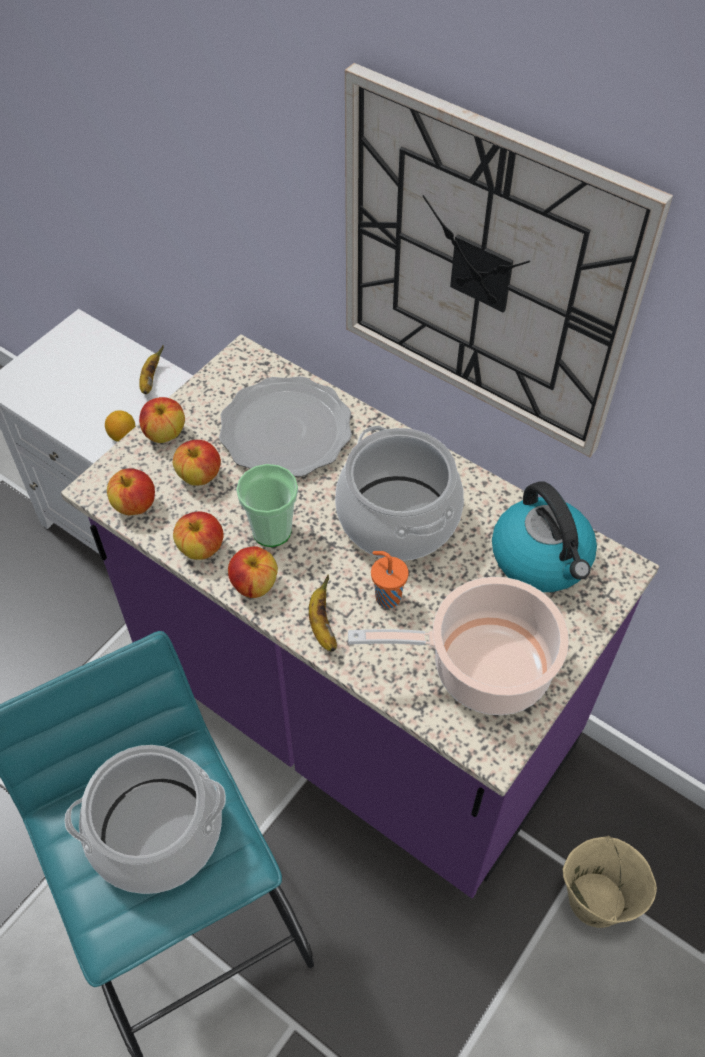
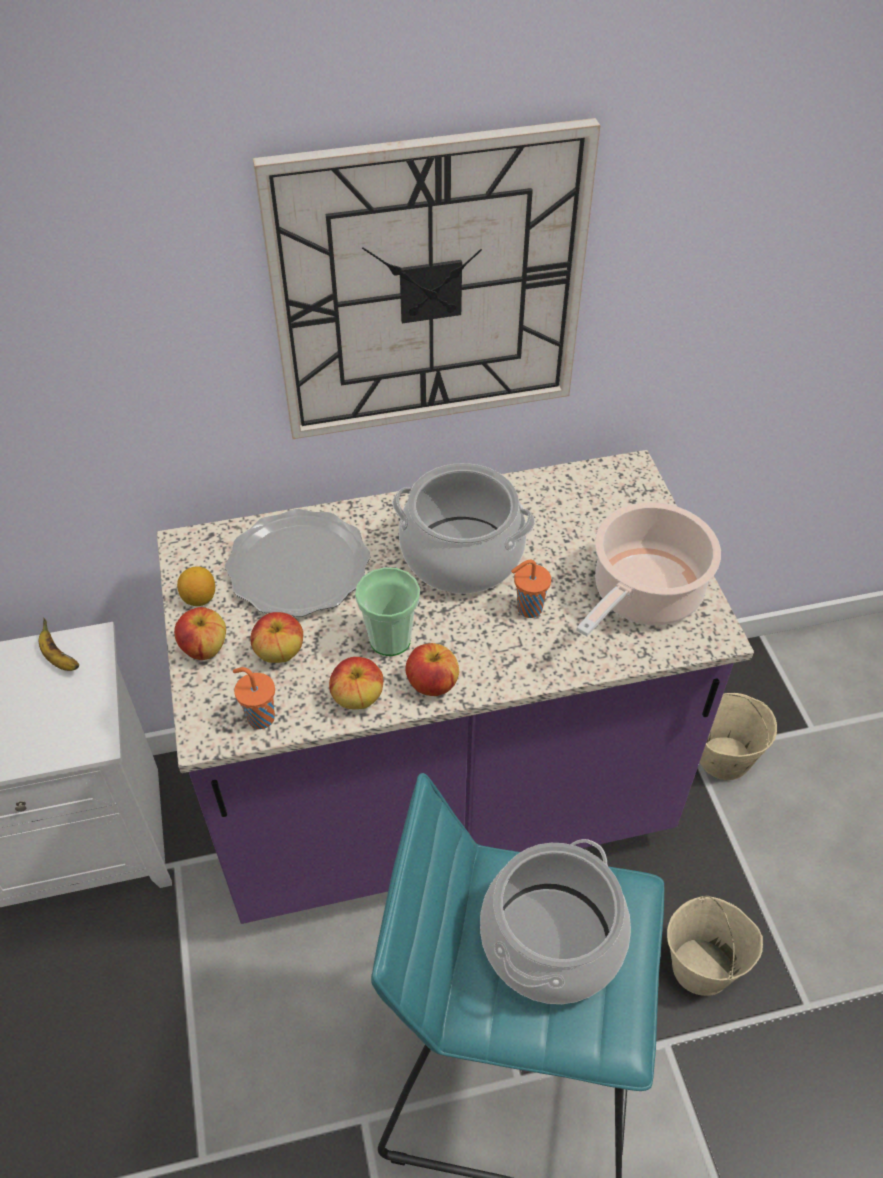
camera: 50 degrees left, 5 degrees down
lemon [105,410,135,442] -> lemon moved to [177,566,215,606]
apple [107,468,155,515] -> orange cup [233,667,275,729]
banana [309,575,337,651] -> none
kettle [492,481,597,592] -> none
none -> beige bucket [667,896,763,996]

